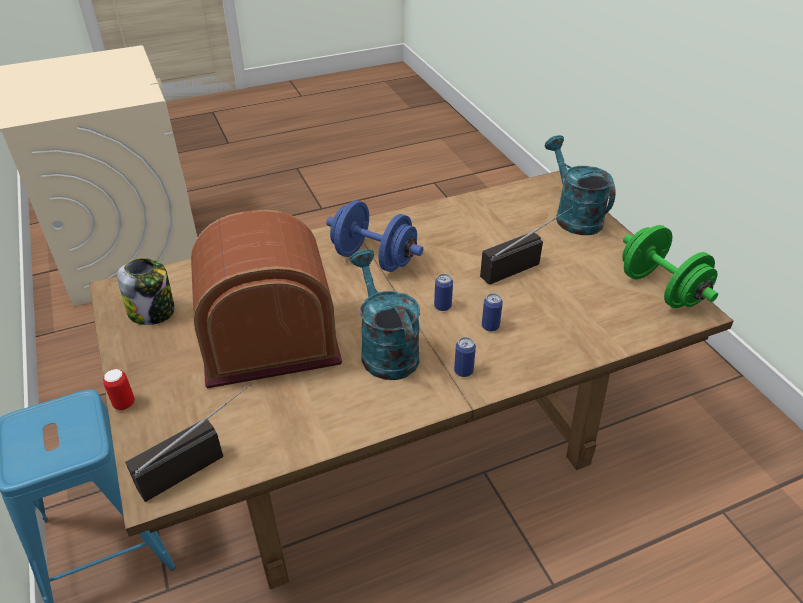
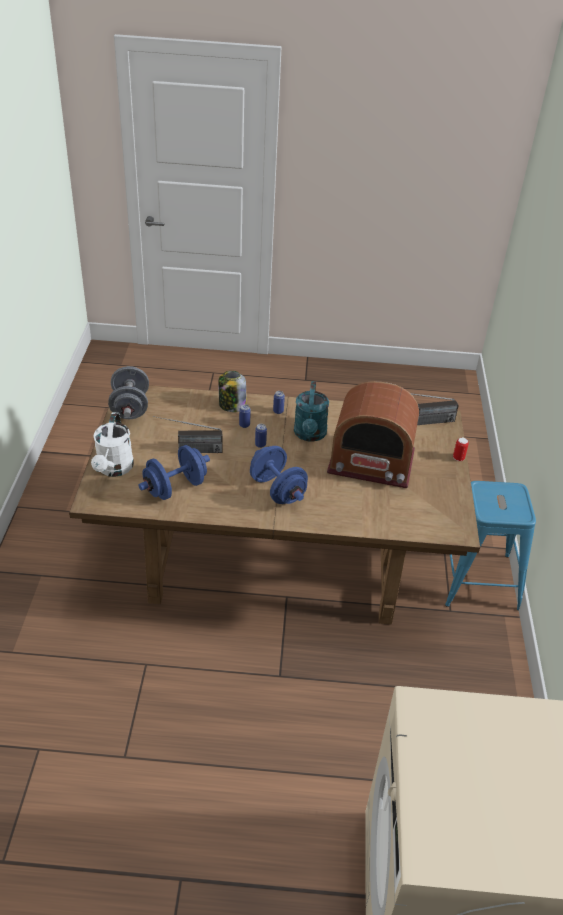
camera: 155 degrees left, 0 degrees up
jar [117,258,175,325] -> jar moved to [218,371,246,412]
turquoise watering can [545,135,616,235] -> white watering can [91,412,134,477]
green dumbbell [622,225,718,308] -> grey dumbbell [108,366,149,419]
none -> blue dumbbell [138,445,210,500]

